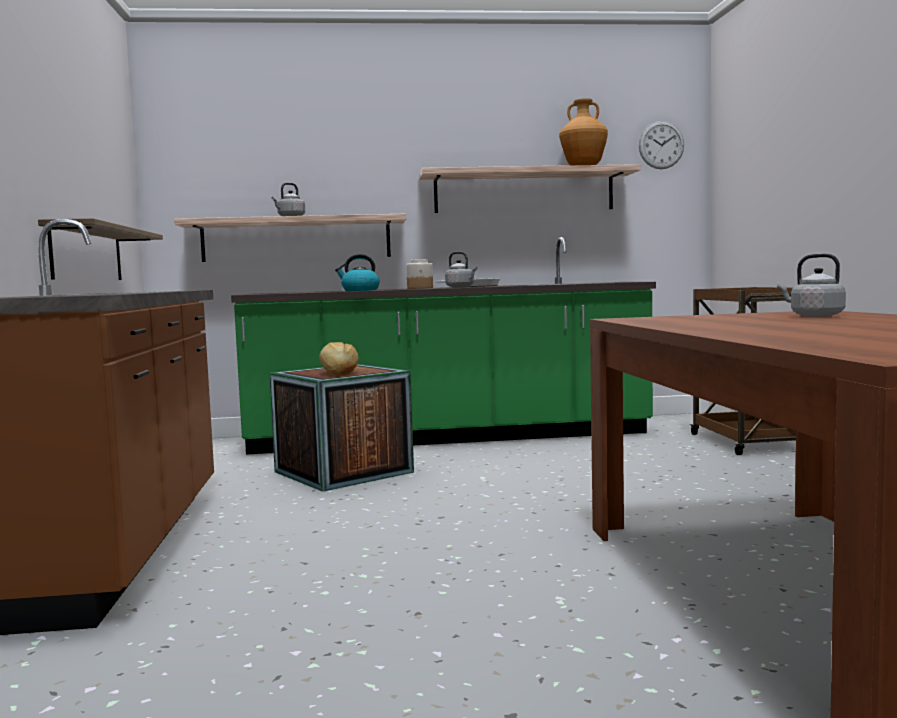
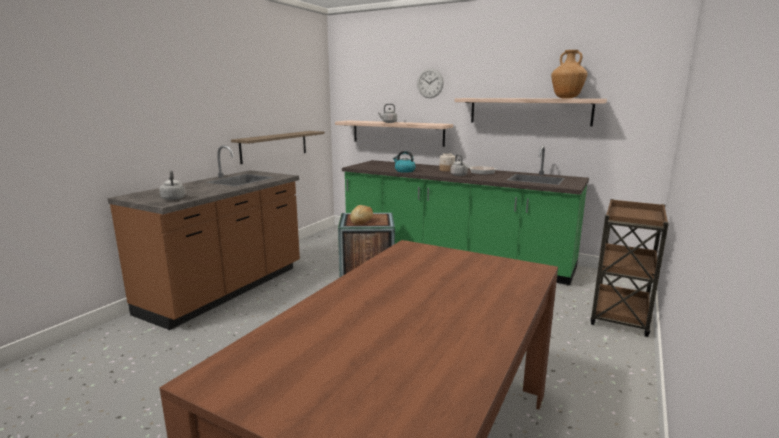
camera: 35 degrees right, 10 degrees up
wall clock [639,121,684,169] -> wall clock moved to [417,68,444,98]
grey kettle [777,254,846,317] -> grey kettle moved to [159,170,186,200]

